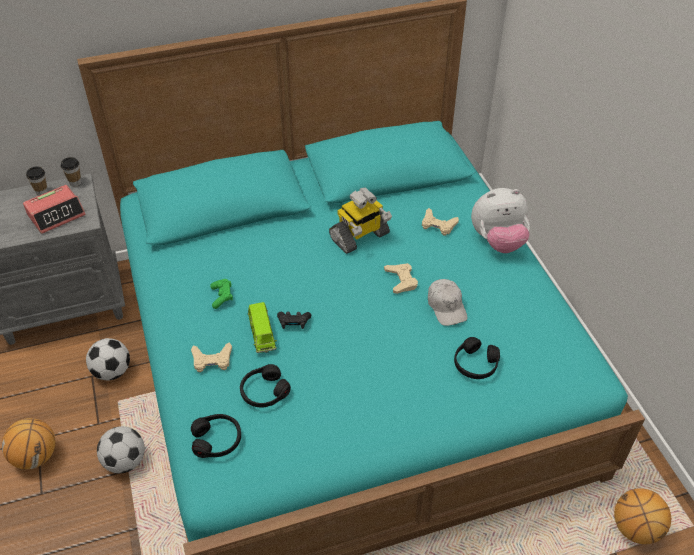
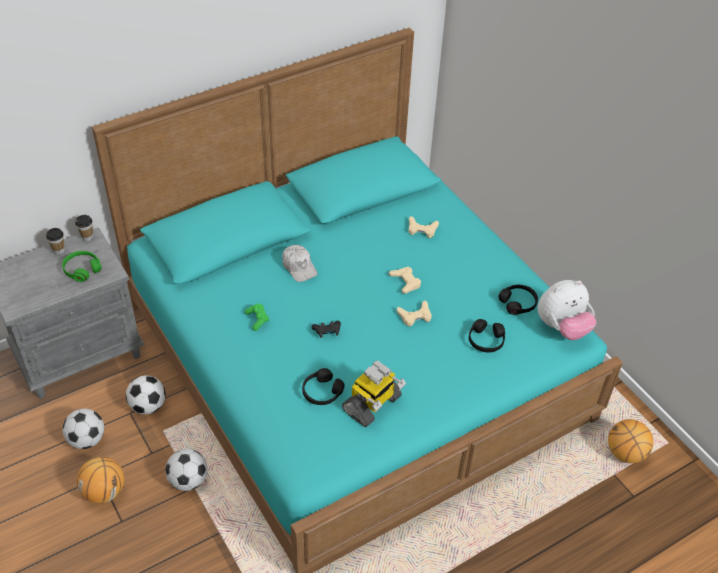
camera: 15 degrees left, 0 degrees up
alarm clock [23,185,86,234] -> green headphones [62,251,102,282]
beige game controller [191,342,232,372] -> beige game controller moved to [397,300,432,327]
black headphones [191,414,241,458] -> black headphones moved to [499,285,538,315]
green toy car [248,302,277,353] -> none
toy robot [329,188,392,254] -> toy robot moved to [342,360,406,427]
white cap [428,279,468,326] -> white cap moved to [282,245,317,282]
plush toy [471,188,530,253] -> plush toy moved to [538,280,596,340]
none -> football [63,409,104,449]

